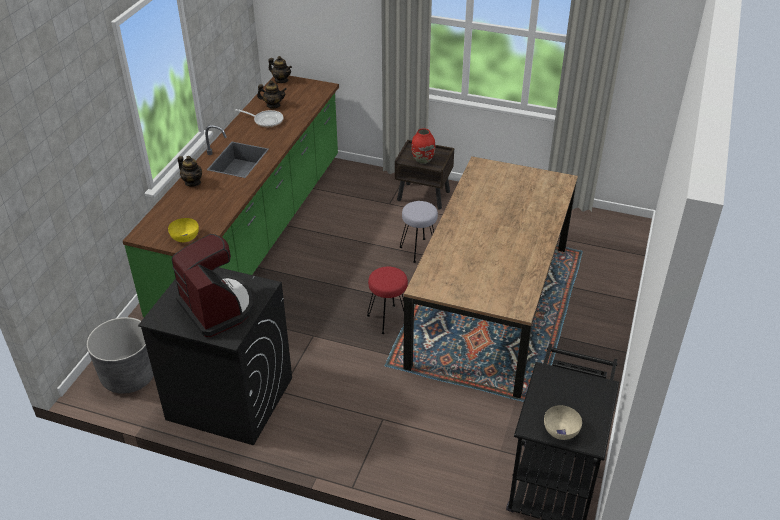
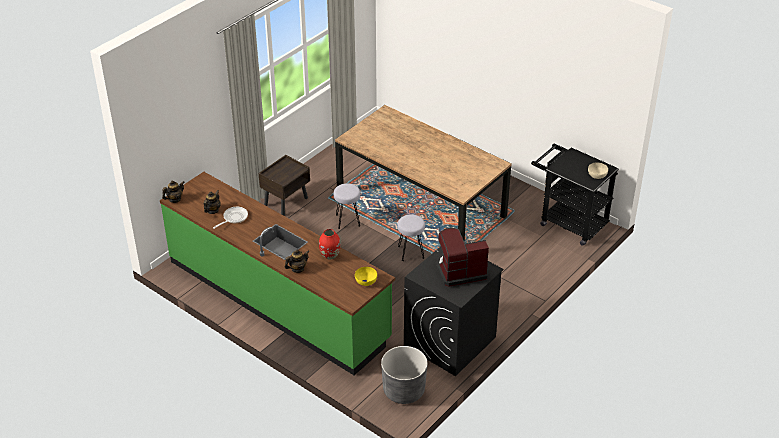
camera: 70 degrees left, 0 degrees up
red stool [367,267,408,334] -> grey stool [397,214,425,261]
red vase [411,128,435,164] -> red vase moved to [319,229,341,259]

